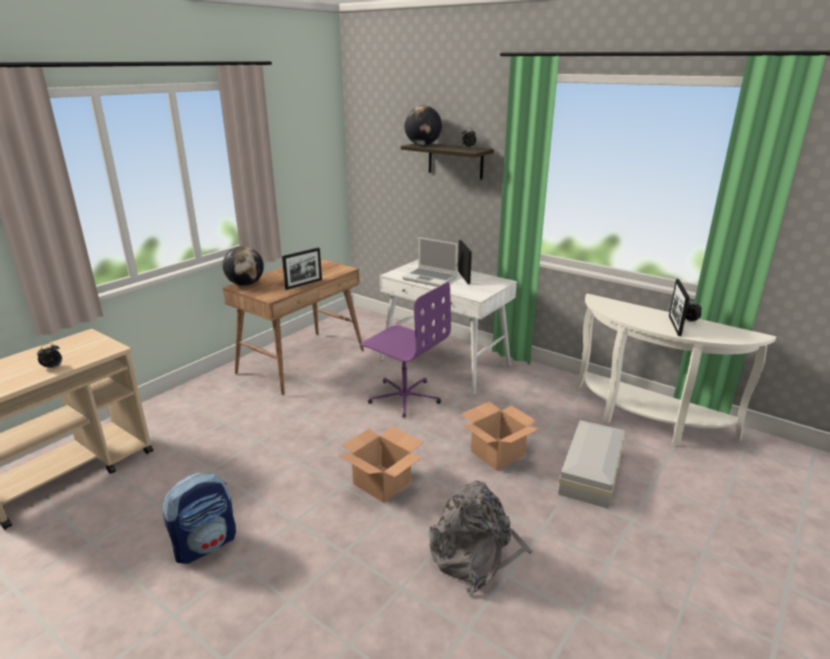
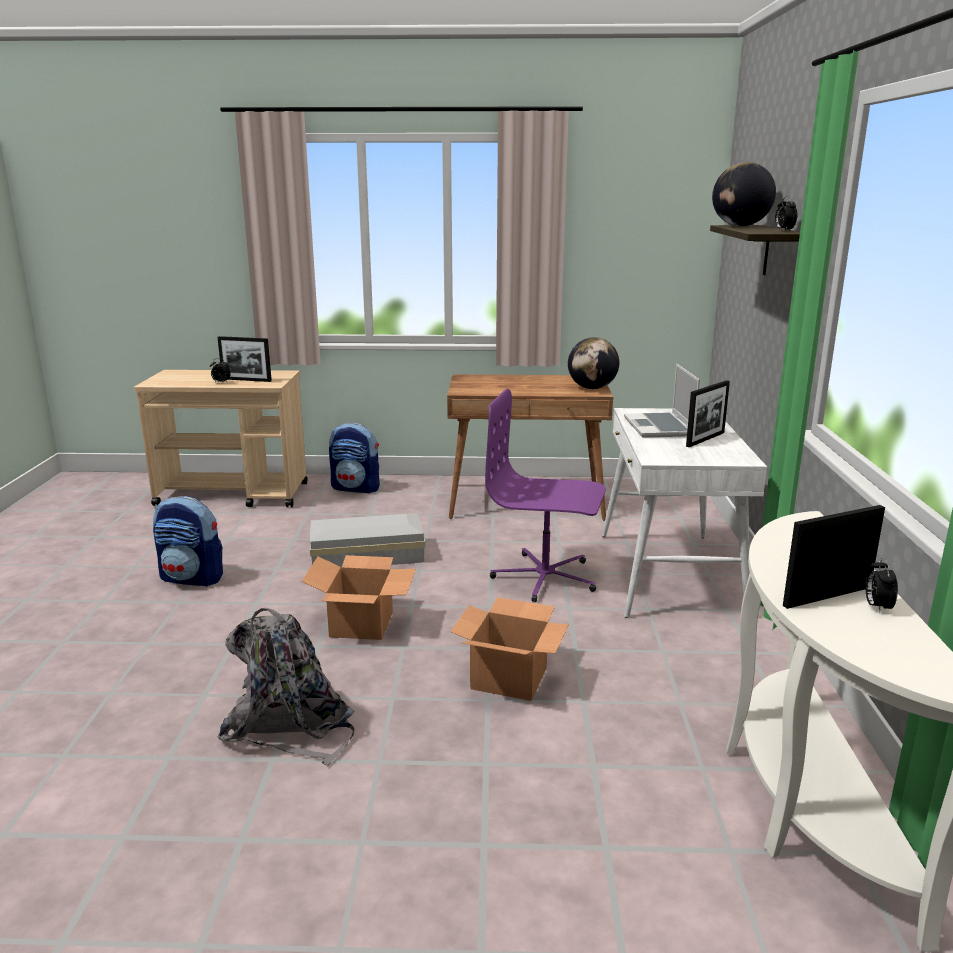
camera: 55 degrees right, 5 degrees down
globe [223,246,264,286] -> globe moved to [568,337,619,389]
picture frame [282,248,322,290] -> picture frame moved to [218,336,272,382]
purple office chair [360,282,451,418] -> purple office chair turned 105 degrees clockwise [485,388,606,602]
white storage box [558,420,625,509] -> white storage box moved to [310,513,425,567]
none -> backpack [329,423,380,493]

